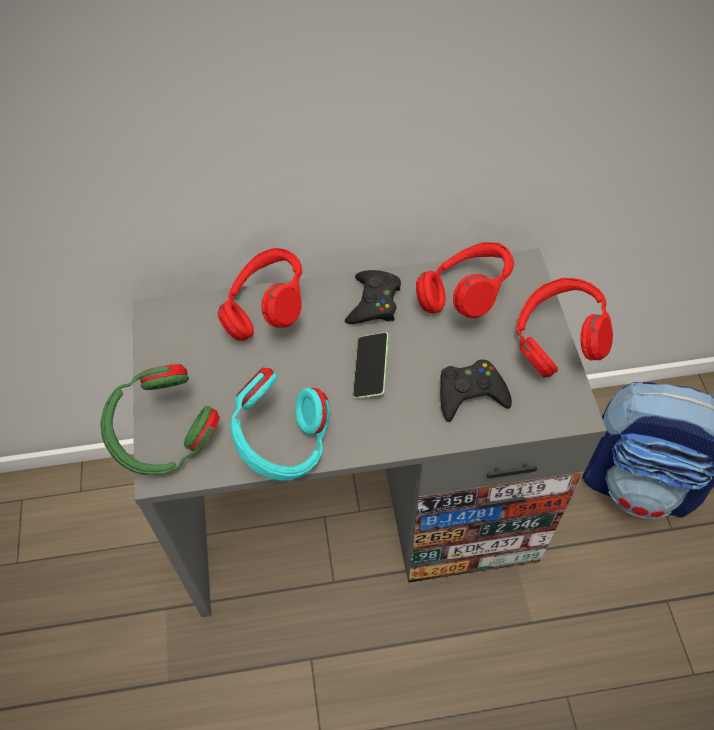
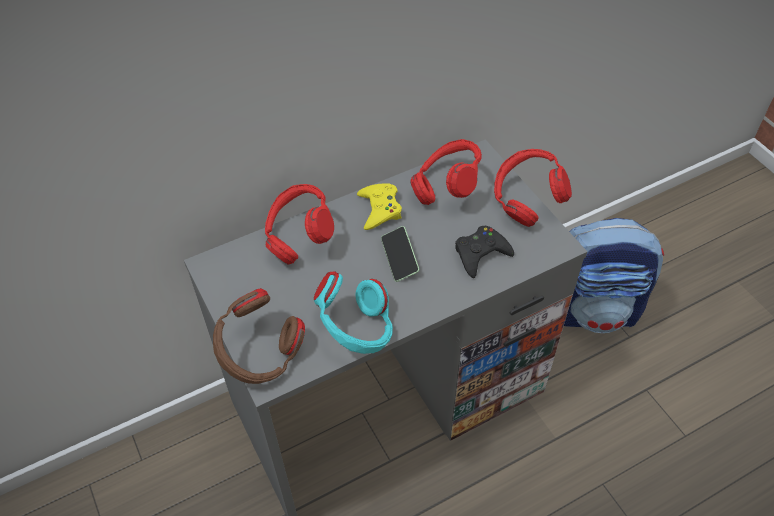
camera: 20 degrees left, 5 degrees down
green headphones [100,364,220,475] -> brown headphones [213,288,305,384]
black game controller [345,270,401,324] -> yellow game controller [357,183,402,230]

